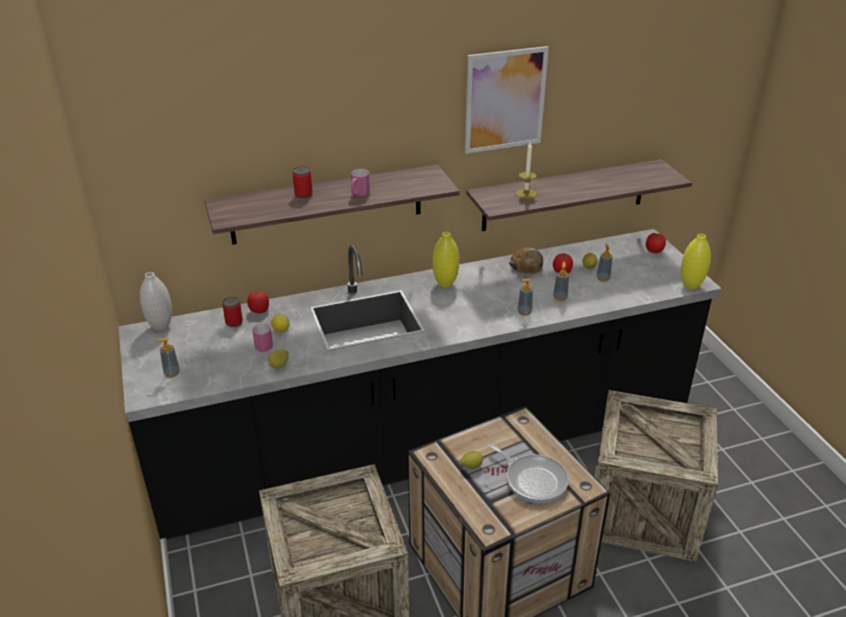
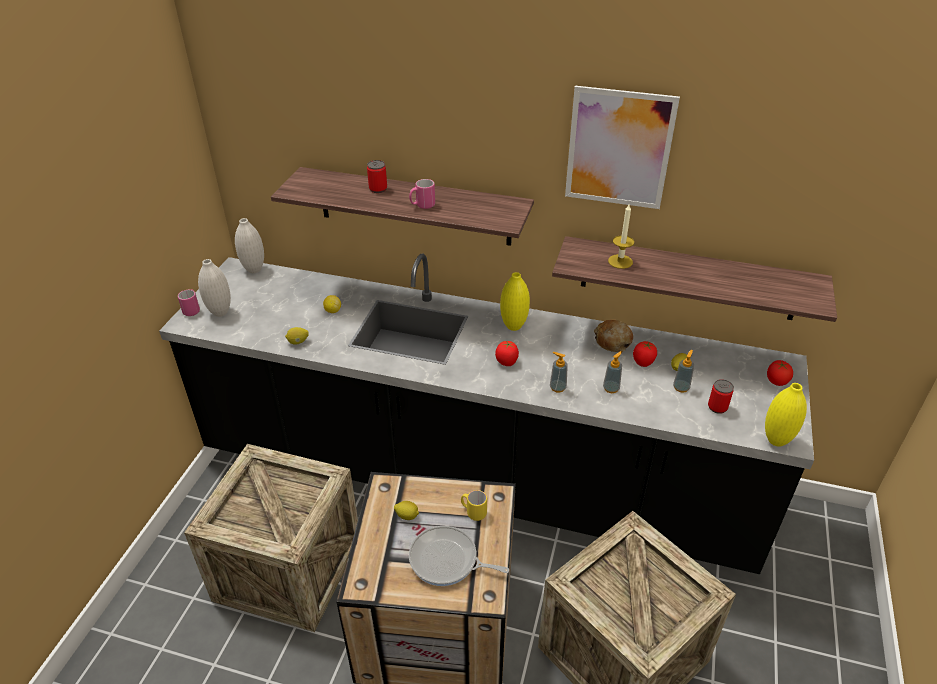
camera: 35 degrees right, 5 degrees up
soap dispenser [156,338,180,377] -> white vase [198,259,231,317]
can [222,297,243,327] -> can moved to [708,379,734,414]
tomato [247,290,269,313] -> tomato moved to [495,341,519,366]
pink mug [253,324,273,352] -> pink mug moved to [178,290,200,316]
frying pan [488,444,569,503] -> frying pan turned 120 degrees clockwise [409,526,509,586]
none -> yellow mug [461,490,487,521]

